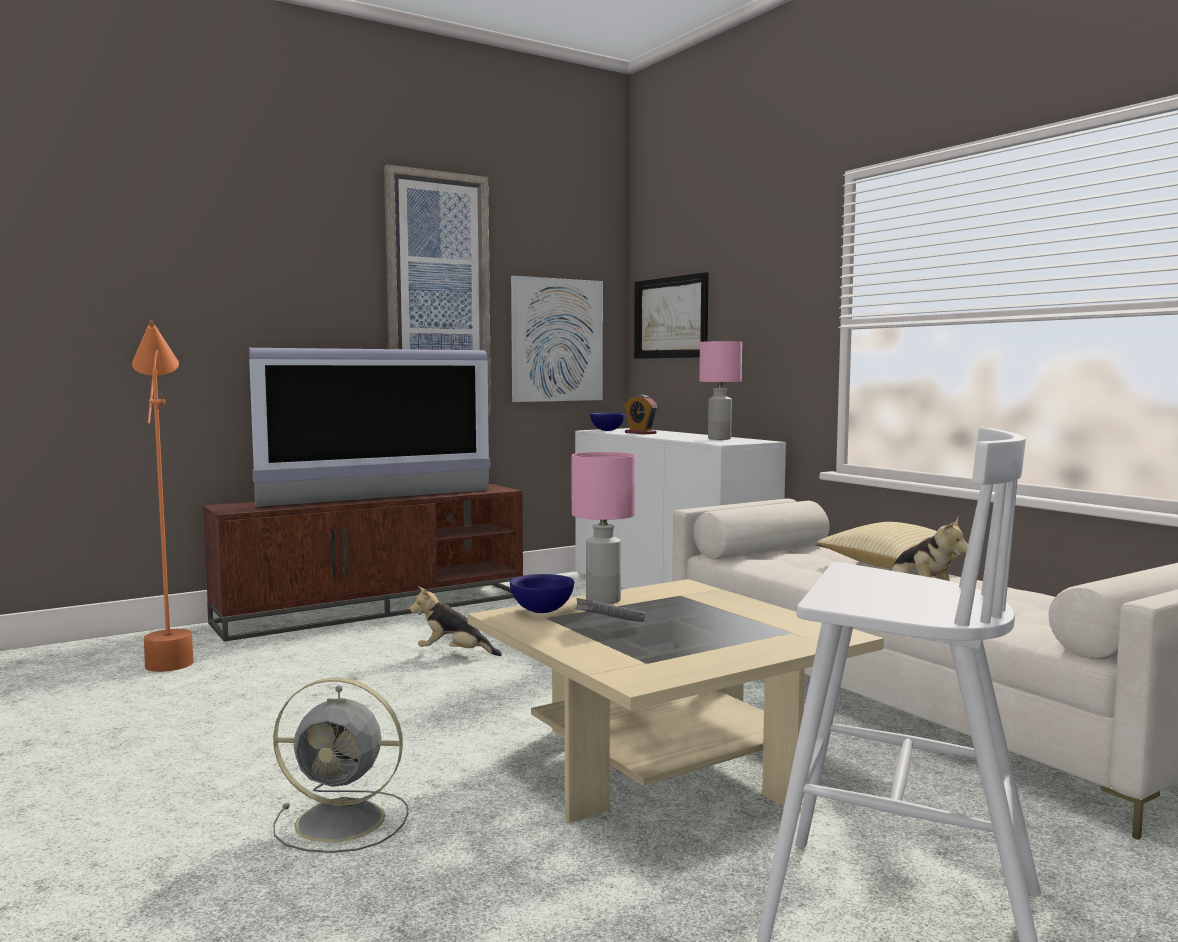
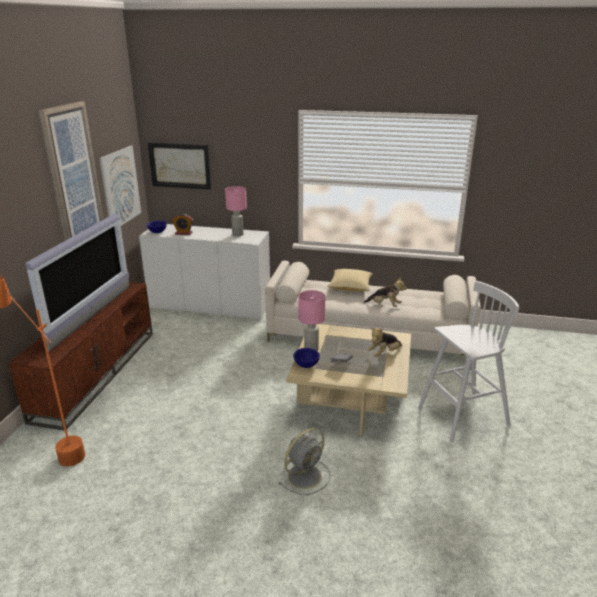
camera: 45 degrees left, 20 degrees up
plush toy [410,586,502,656] -> plush toy moved to [368,328,402,357]

